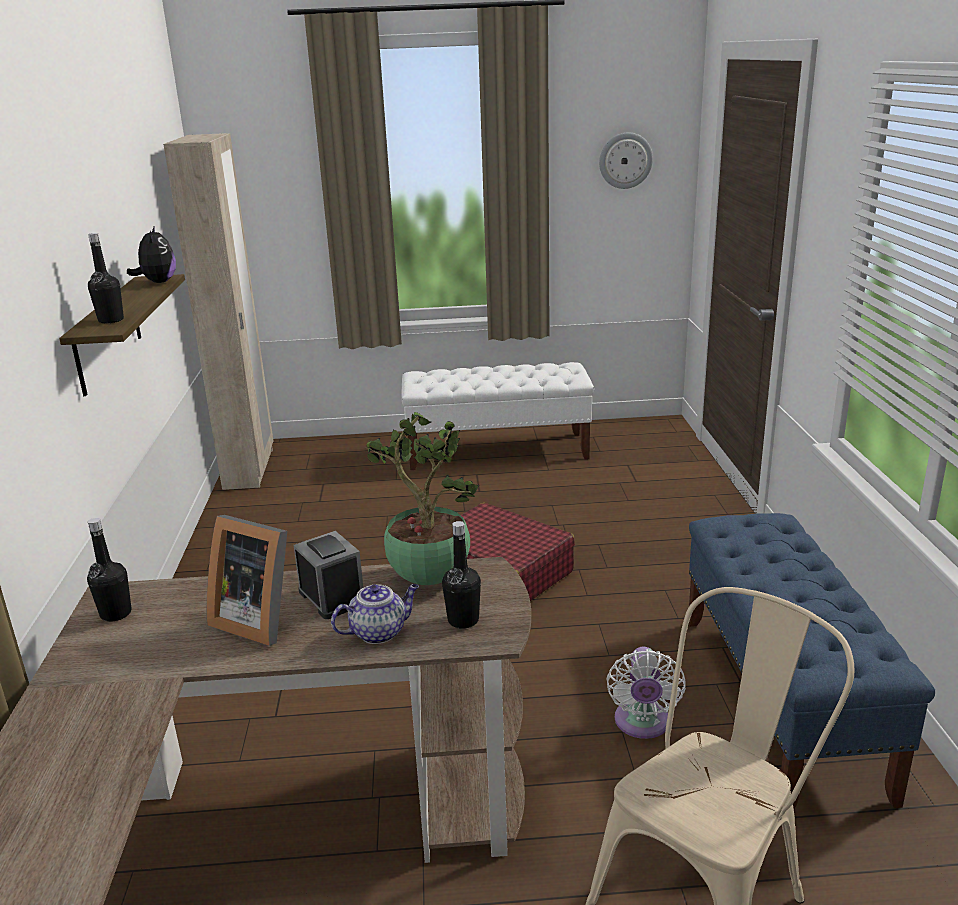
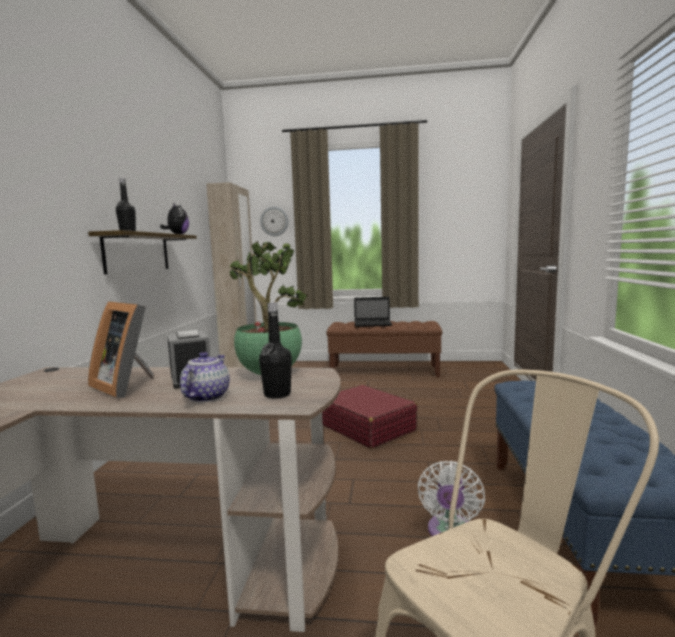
camera: 10 degrees right, 15 degrees down
black bottle [87,518,132,622] -> none
teapot [331,584,419,644] -> teapot turned 60 degrees counterclockwise [180,352,230,402]
white bench [402,362,594,470] -> brown bench [326,321,442,377]
wall clock [599,132,653,189] -> wall clock moved to [260,206,289,236]
none -> laptop [354,297,392,327]

